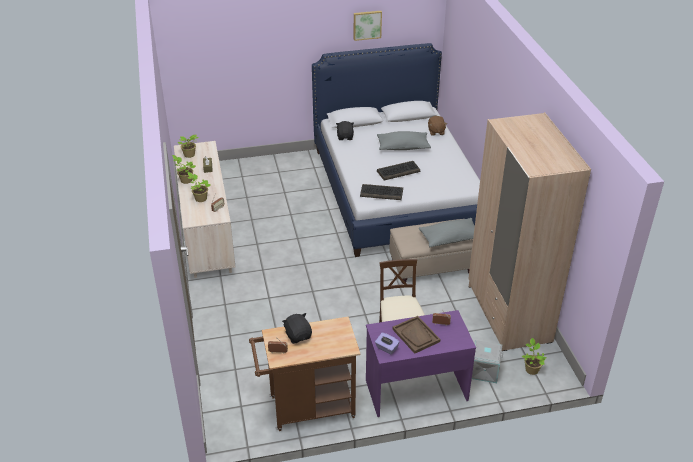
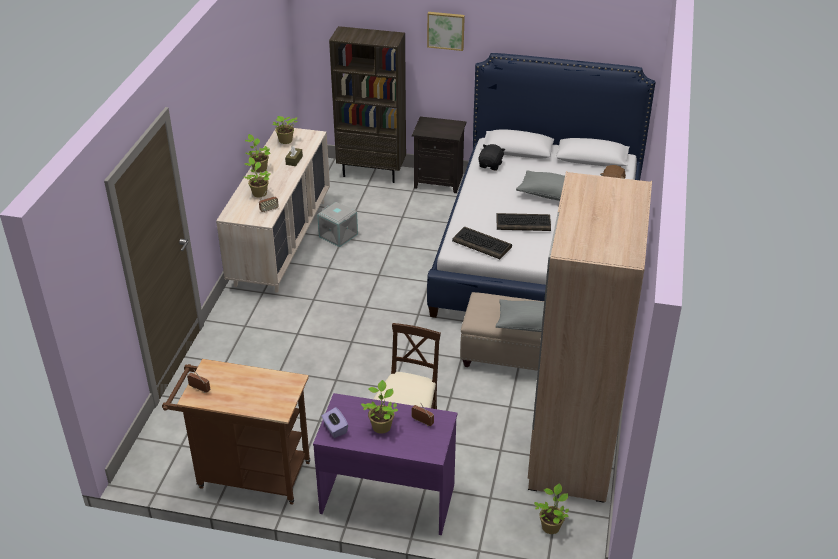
camera: 25 degrees right, 0 degrees up
black plush toy [282,313,312,344] -> none
picture [354,11,382,41] -> picture moved to [427,12,465,51]
brown tray [392,316,440,354] -> potted plant [361,380,398,434]
grey storage box [472,340,503,383] -> grey storage box moved to [317,202,358,247]
none -> brown bookcase [329,26,406,183]
none -> black nightstand [412,116,466,193]

